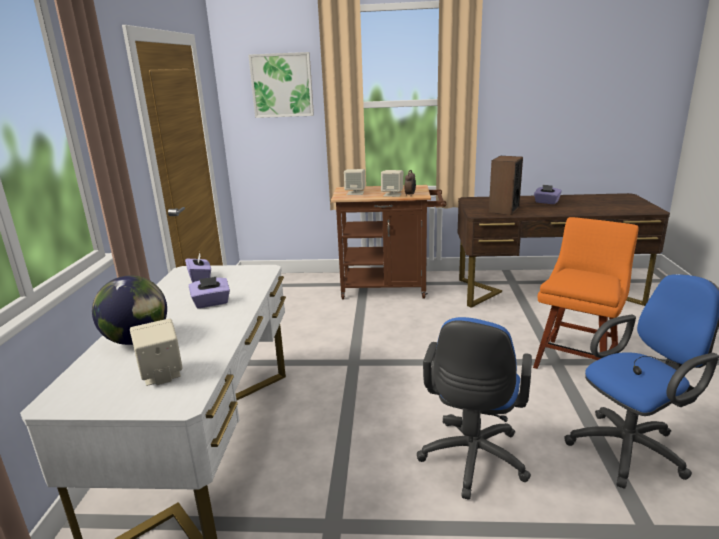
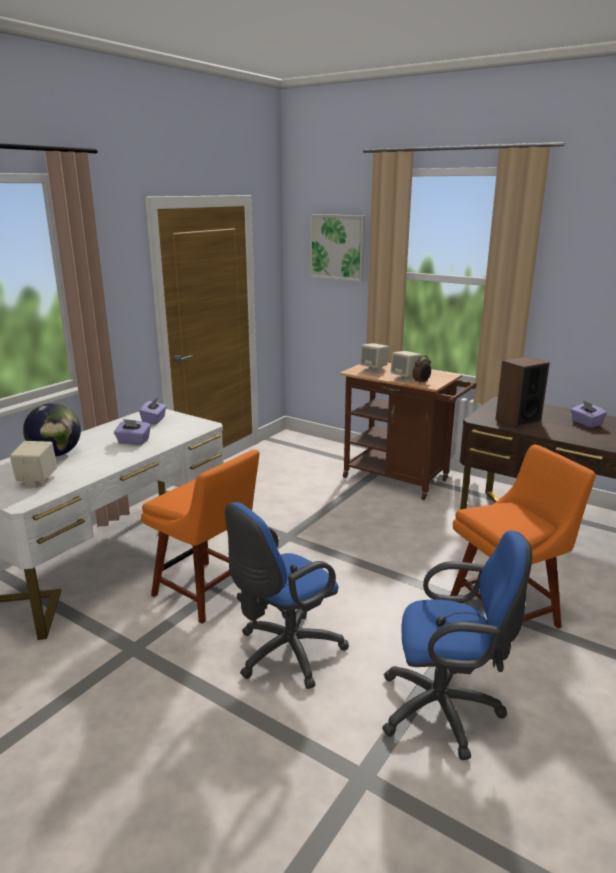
camera: 30 degrees right, 0 degrees up
none -> orange chair [141,450,259,624]

